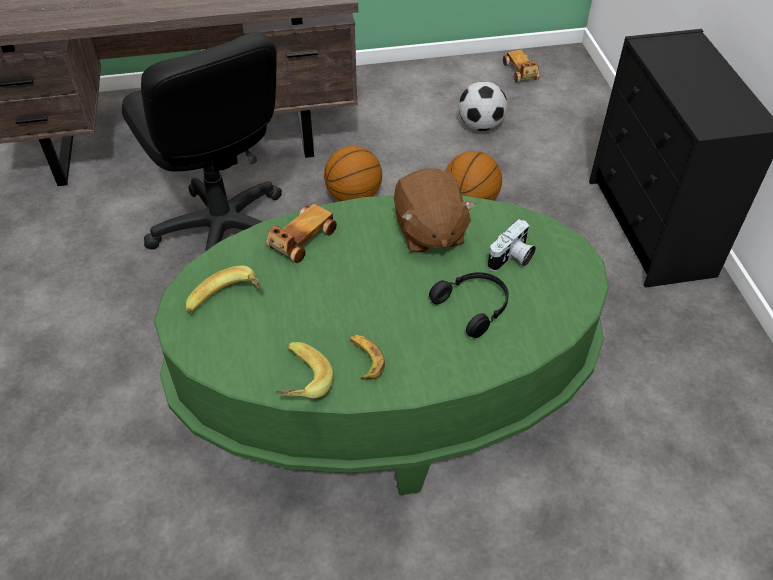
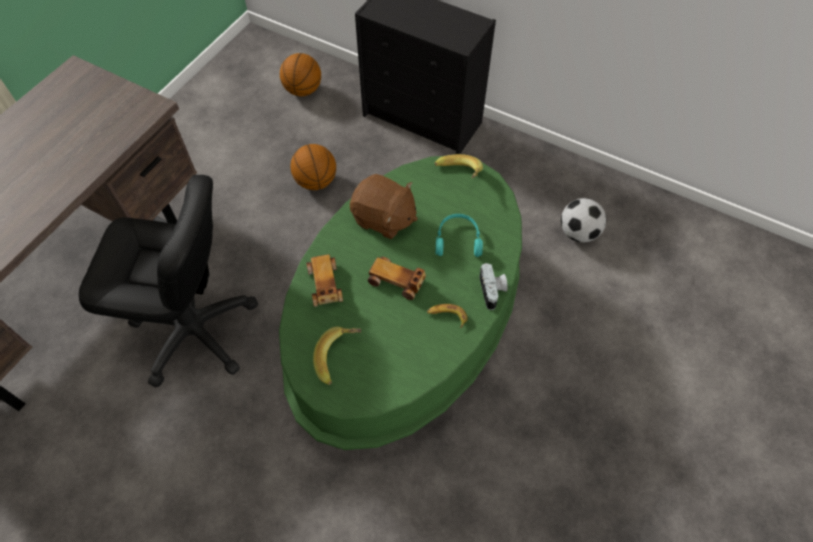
camera: 50 degrees left, 10 degrees up
banana [275,342,333,398] -> banana moved to [434,154,483,178]
basketball [324,146,382,201] -> basketball moved to [280,53,321,96]
black headphones [429,272,509,338] -> turquoise headphones [436,214,483,257]
football [459,81,507,131] -> football moved to [561,198,606,242]
camera [488,219,536,271] -> camera moved to [479,263,508,310]
toy car [503,50,540,83] -> toy car moved to [368,257,426,300]

